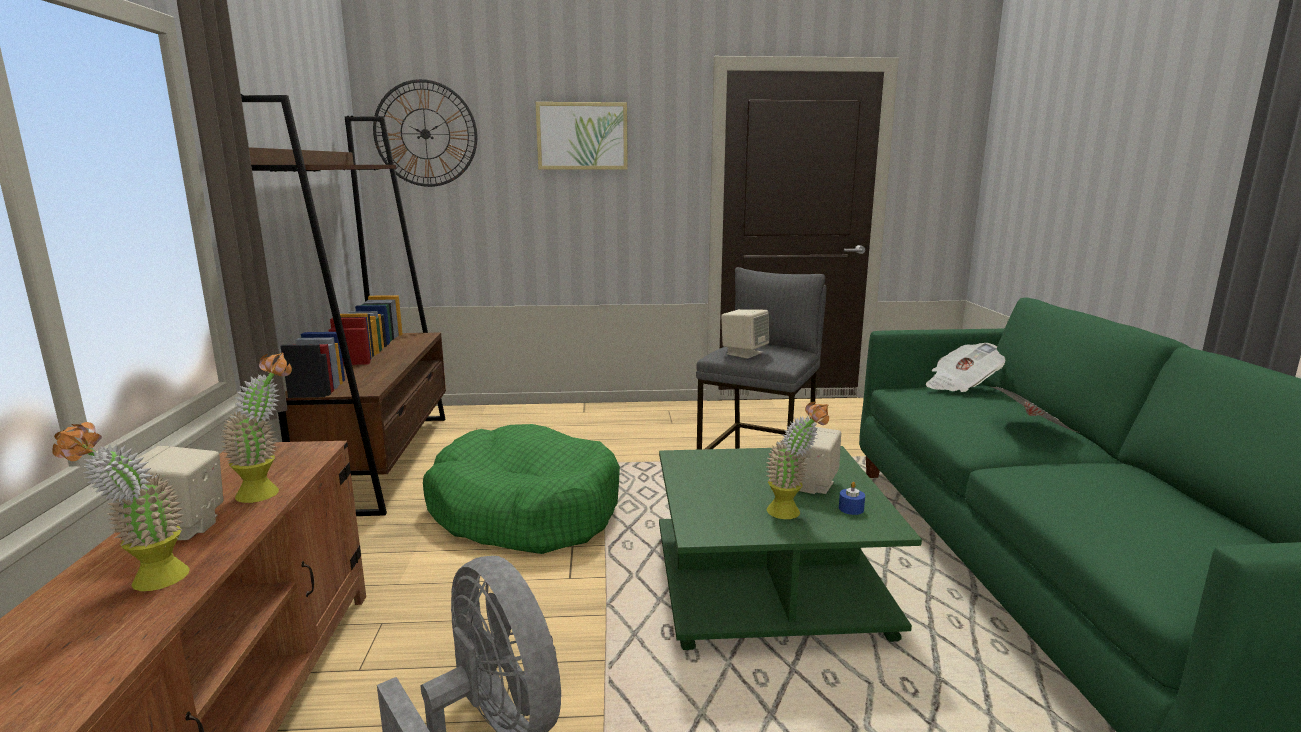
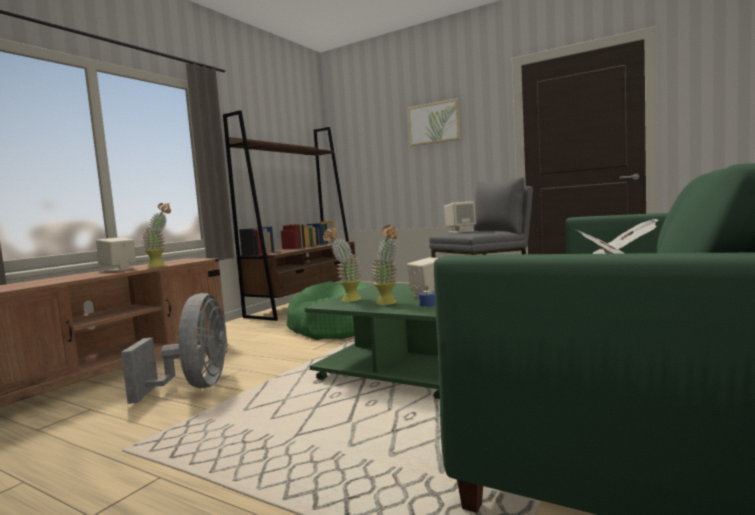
camera: 35 degrees right, 10 degrees down
potted plant [52,422,190,591] -> potted plant moved to [323,228,362,302]
wall clock [373,79,477,187] -> none

